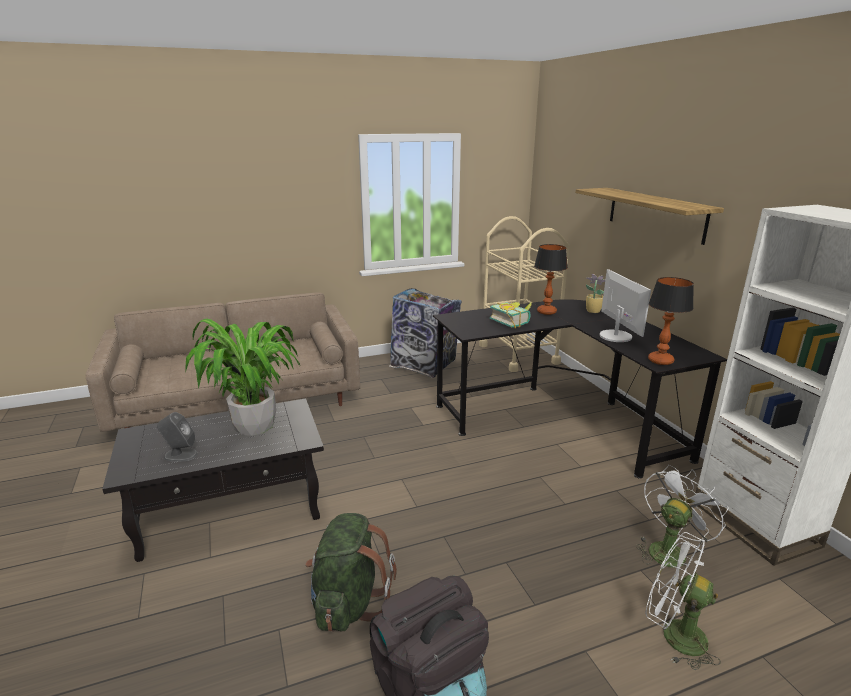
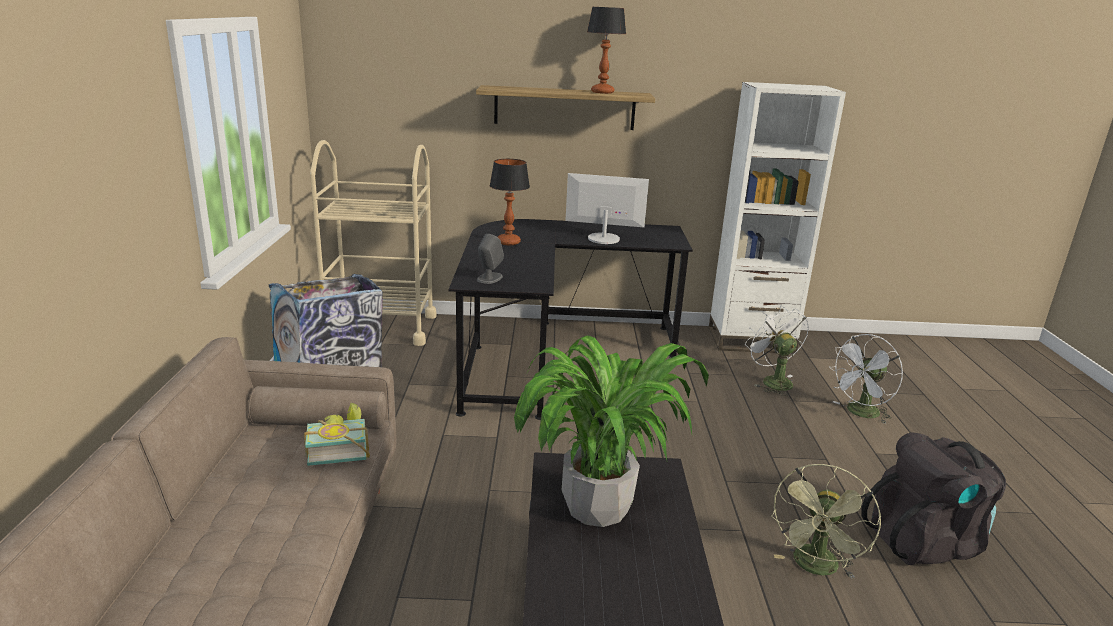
camera: 70 degrees left, 0 degrees up
grey speaker [157,412,198,462] -> grey speaker moved to [477,234,504,284]
green backpack [305,513,397,632] -> green fan [771,464,882,579]
book [490,302,532,329] -> book moved to [304,403,370,466]
potted plant [586,274,605,313] -> none
table lamp [648,277,694,365] -> table lamp moved to [587,7,626,94]

